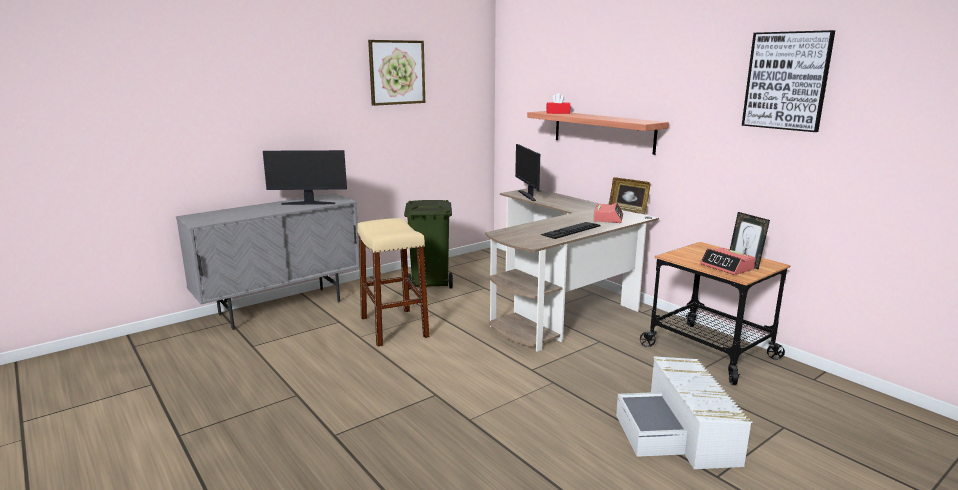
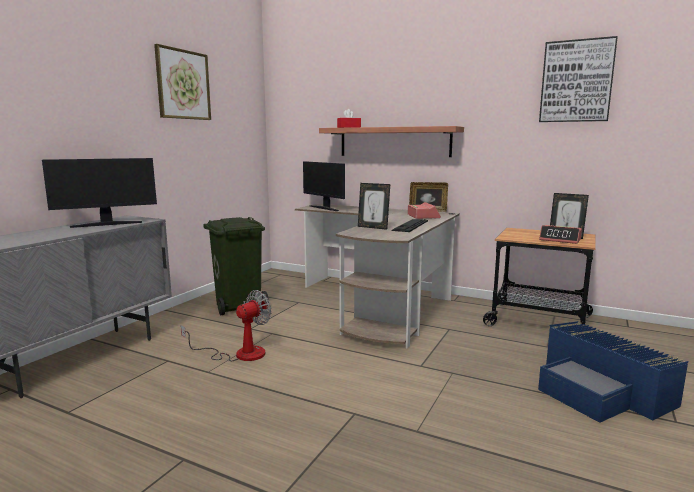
camera: 25 degrees left, 5 degrees down
beige stool [357,218,430,347] -> fan [181,290,272,362]
white storage box [616,356,752,469] -> blue storage box [538,321,689,423]
none -> picture frame [358,183,390,230]

